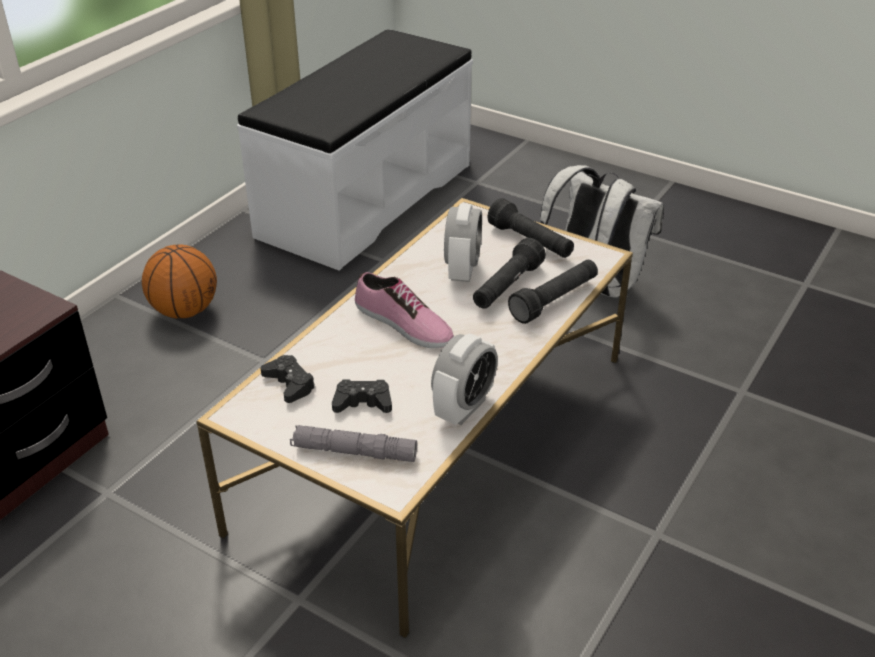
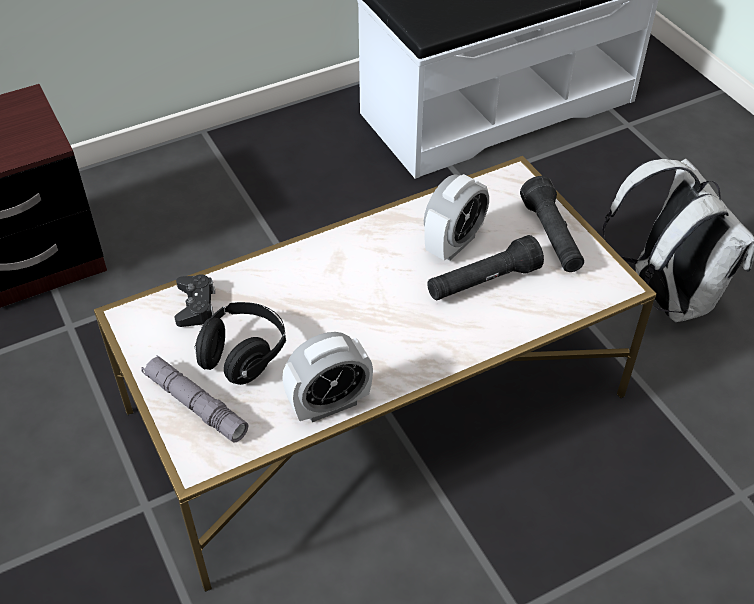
camera: 30 degrees right, 10 degrees up
basketball [142,245,217,318] -> none
black game controller [332,380,392,413] -> black headphones [195,302,286,385]
shoe [355,272,454,348] -> none
black flashlight [508,260,598,324] -> none

